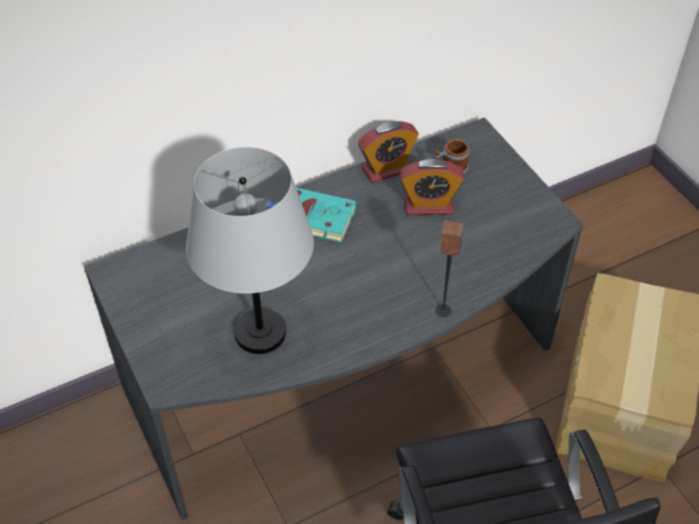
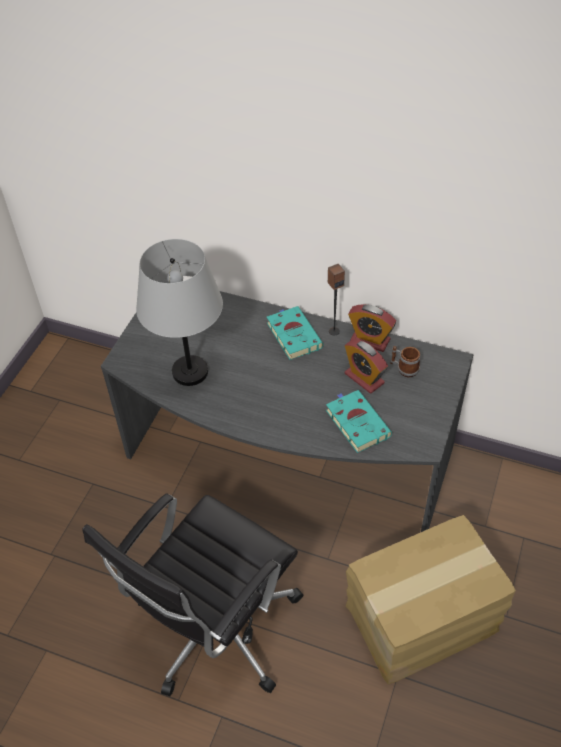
camera: 50 degrees right, 0 degrees up
speaker [435,220,464,317] -> speaker moved to [328,264,345,336]
none -> turquoise book [326,390,392,453]

